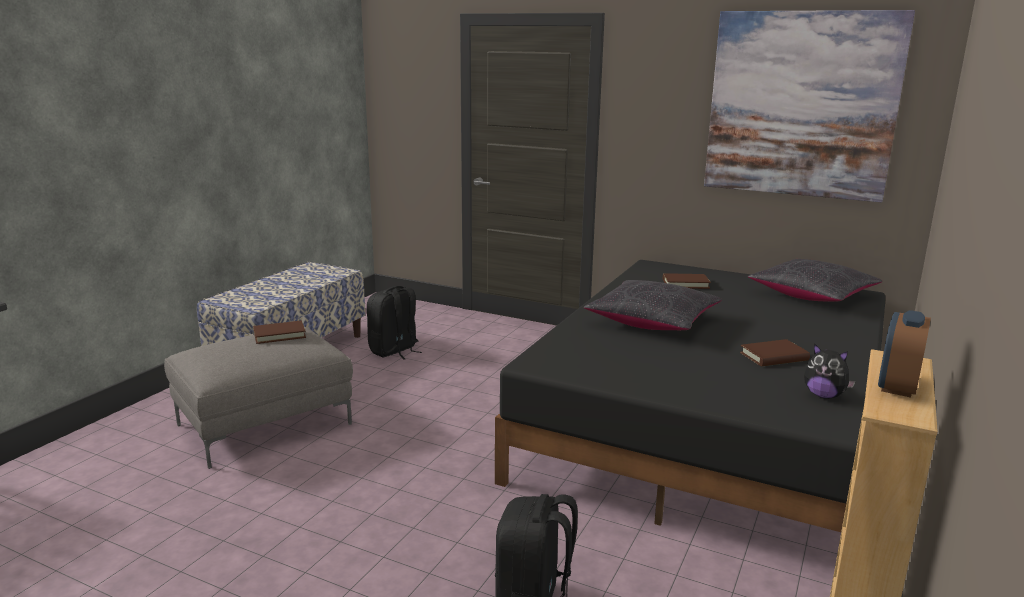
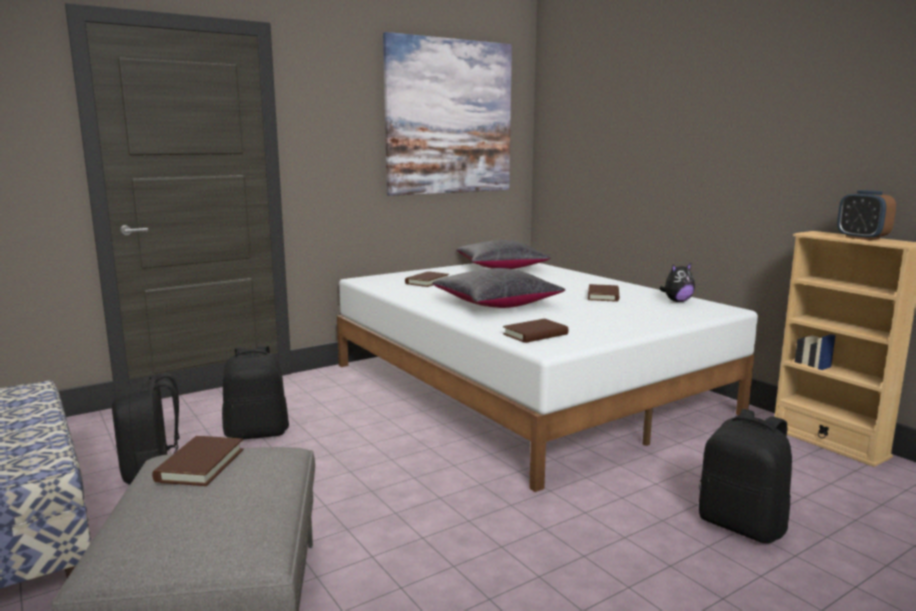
camera: 60 degrees left, 5 degrees down
black bed [495,260,886,532] -> white bed [337,263,758,492]
none -> black backpack [222,345,289,439]
none -> brown book [503,319,568,343]

